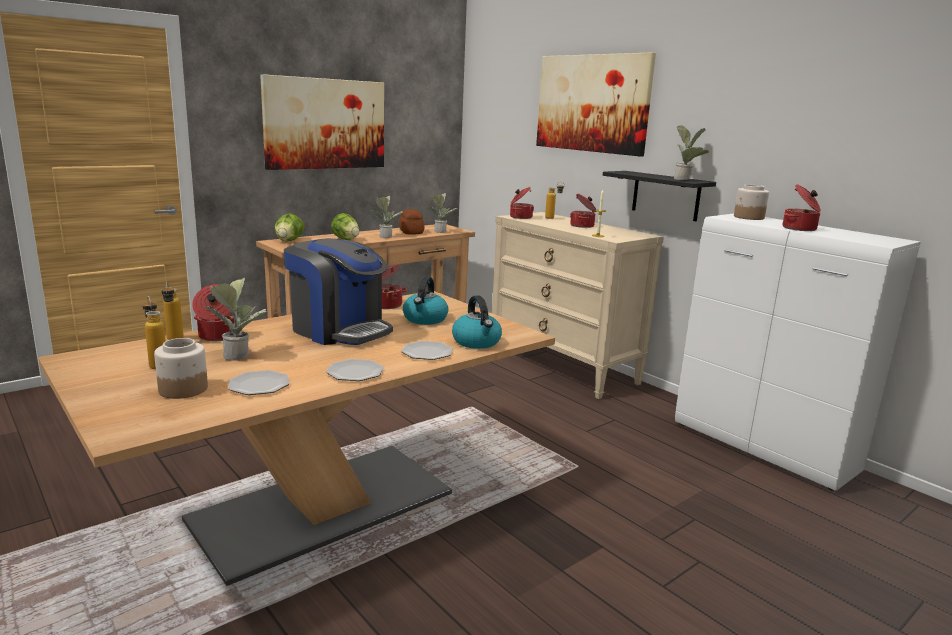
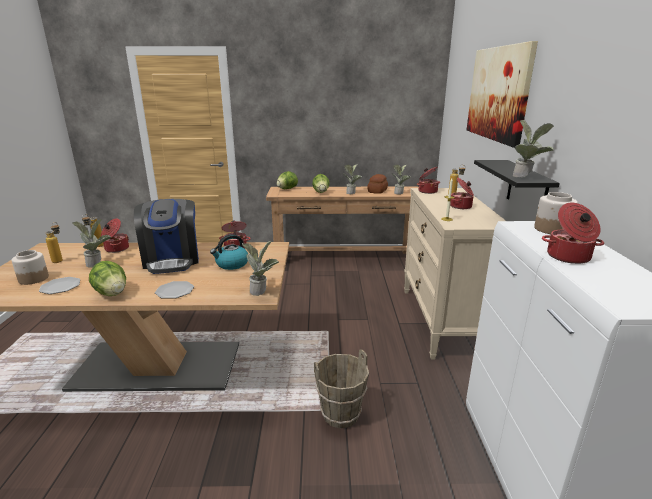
camera: 40 degrees right, 5 degrees up
picture [260,74,384,170] -> none
plate [326,359,384,381] -> lettuce [89,261,126,296]
kettle [452,295,502,349] -> none
none -> potted plant [241,241,279,296]
none -> brown bucket [314,349,369,428]

